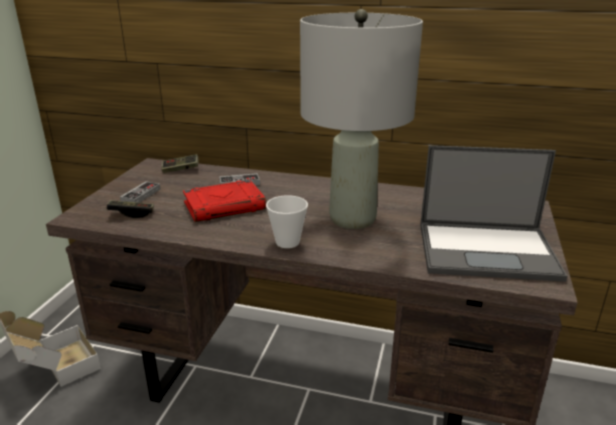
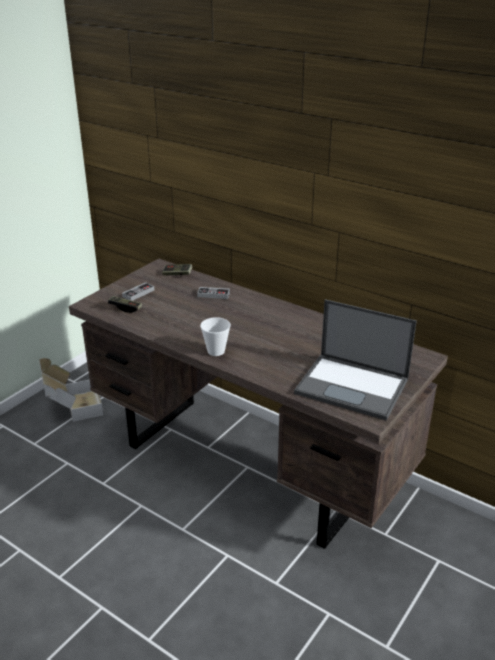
camera: 20 degrees right, 5 degrees up
red book [183,180,266,222] -> none
grey table lamp [300,9,423,229] -> none

